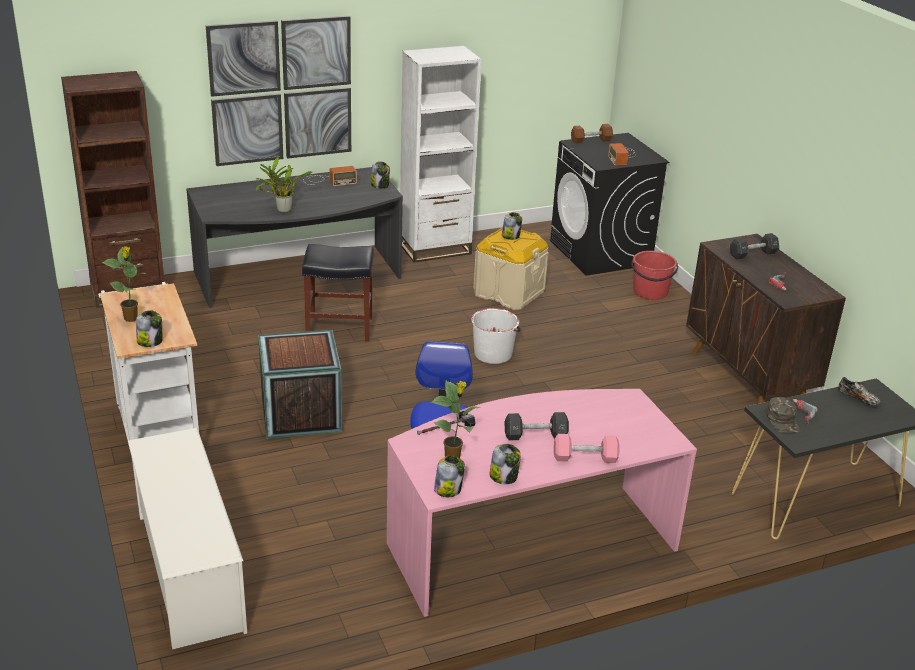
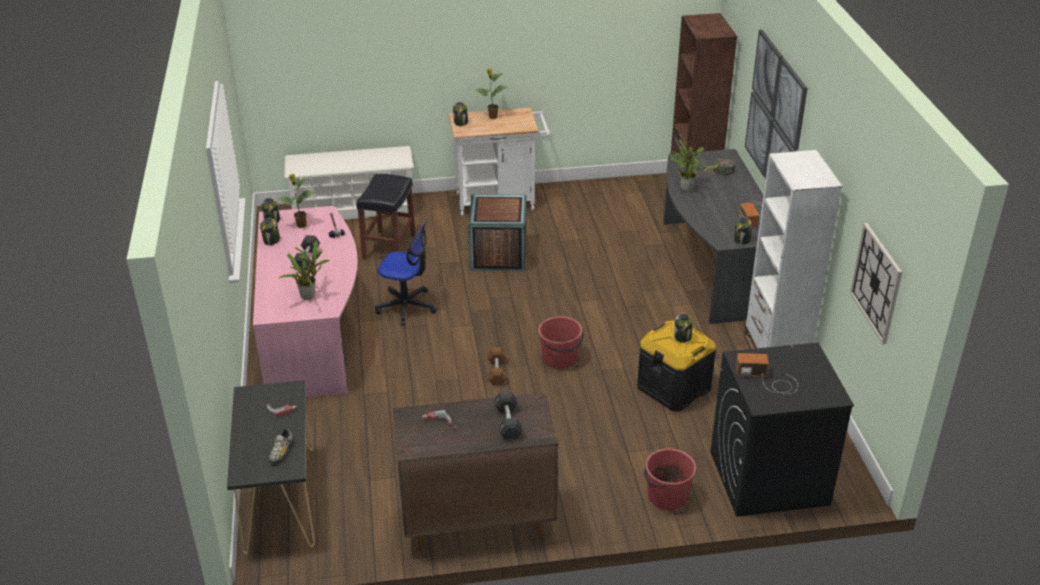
camera: 105 degrees right, 5 degrees up
black stool [302,244,374,342] -> black stool moved to [356,174,416,259]
white bucket [471,308,521,364] -> red bucket [538,316,584,369]
beige storage box [474,227,548,310] -> black storage box [637,320,716,411]
pink dumbbell [554,434,620,463] -> none
brown dumbbell [571,124,613,144] -> brown dumbbell moved to [487,347,507,385]
green cap [766,397,799,433] -> green cap moved to [704,158,735,175]
shoe [838,377,881,406] -> shoe turned 45 degrees counterclockwise [268,428,293,462]
none -> potted plant [279,241,330,300]
none -> wall clock [850,223,902,344]

